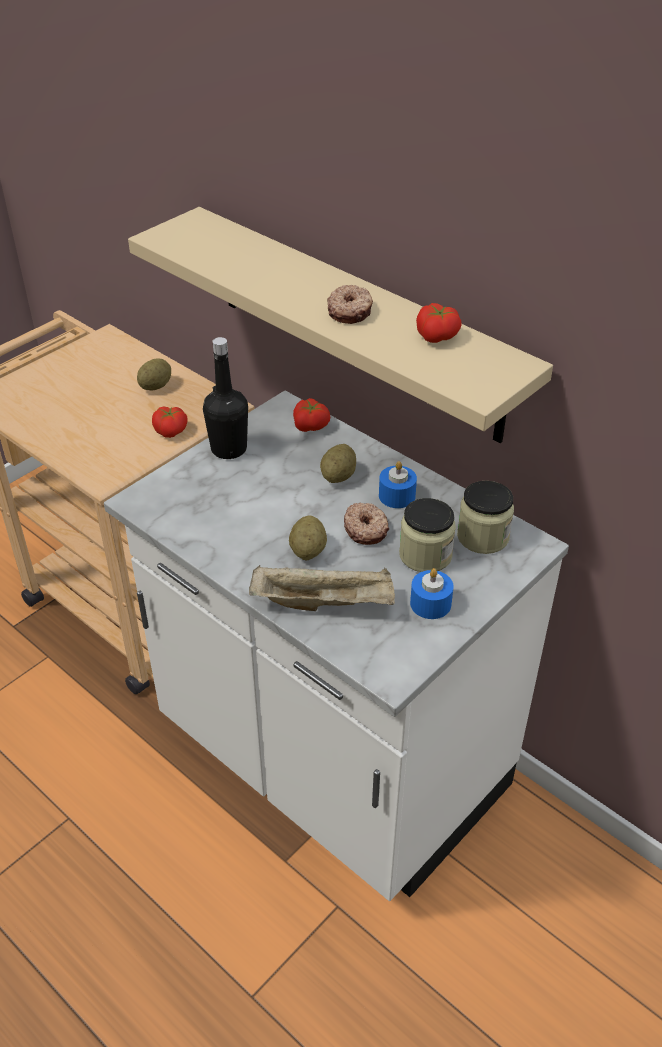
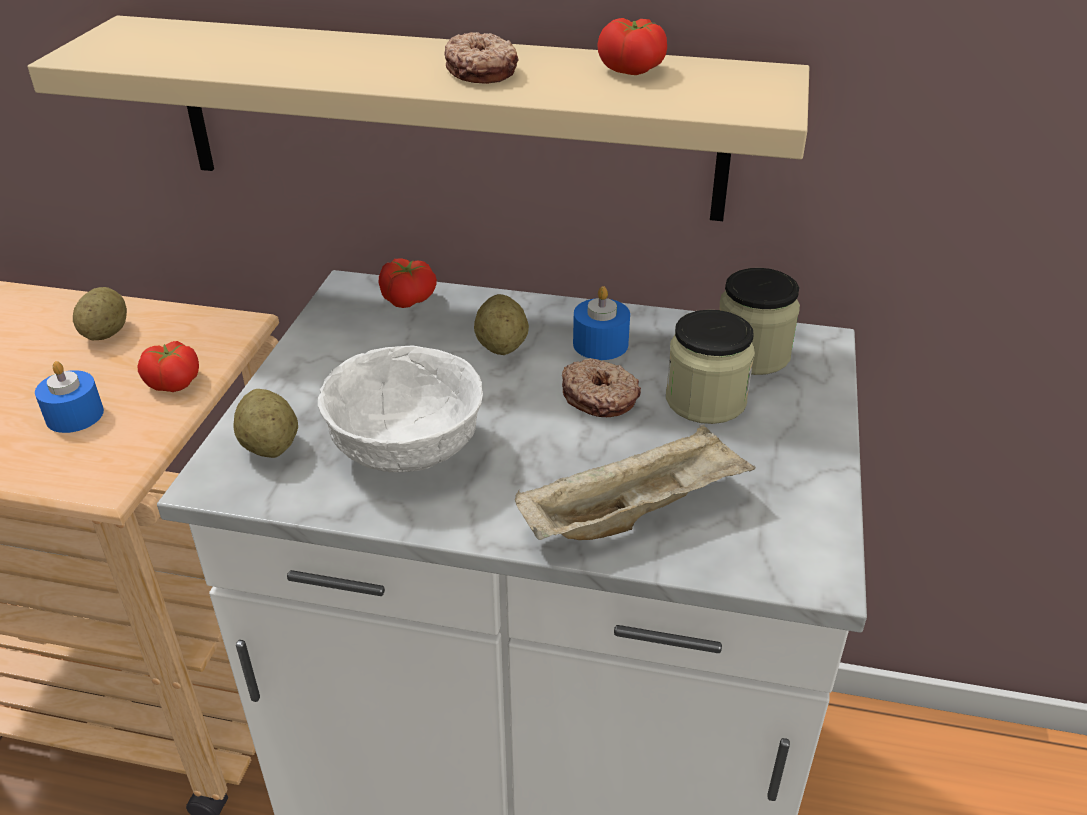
camera: 30 degrees left, 5 degrees down
black bottle [203,337,248,459] -> none
potato [289,515,327,560] -> potato moved to [233,389,298,458]
blue candle [410,568,454,619] -> blue candle moved to [35,361,104,433]
none -> white bowl [318,345,483,472]

